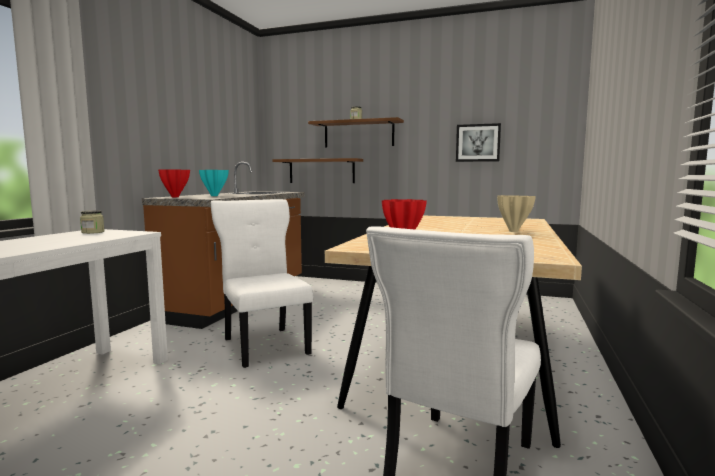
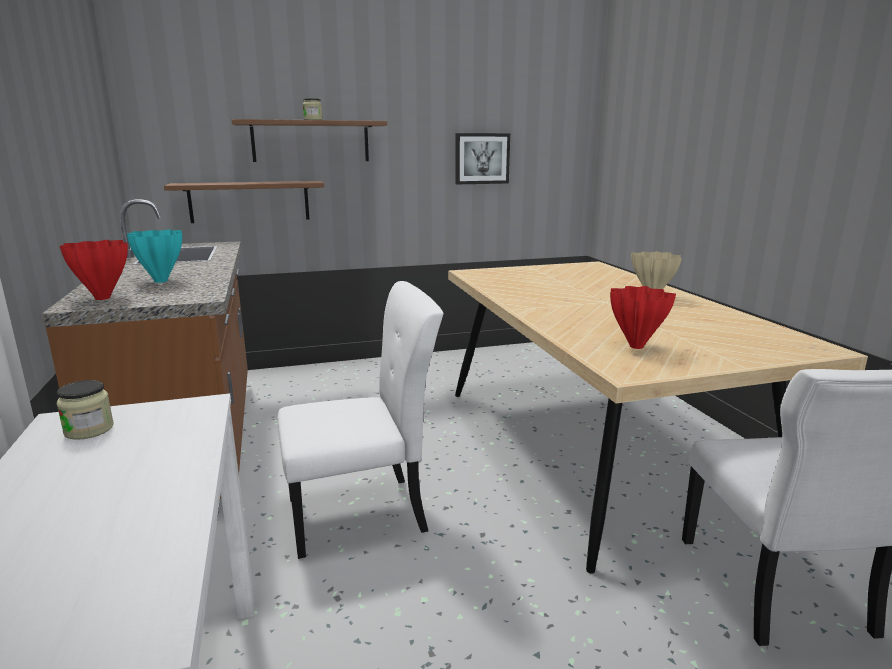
camera: 35 degrees left, 10 degrees up
white chair [211,199,313,368] -> white chair turned 135 degrees clockwise [277,281,443,559]

